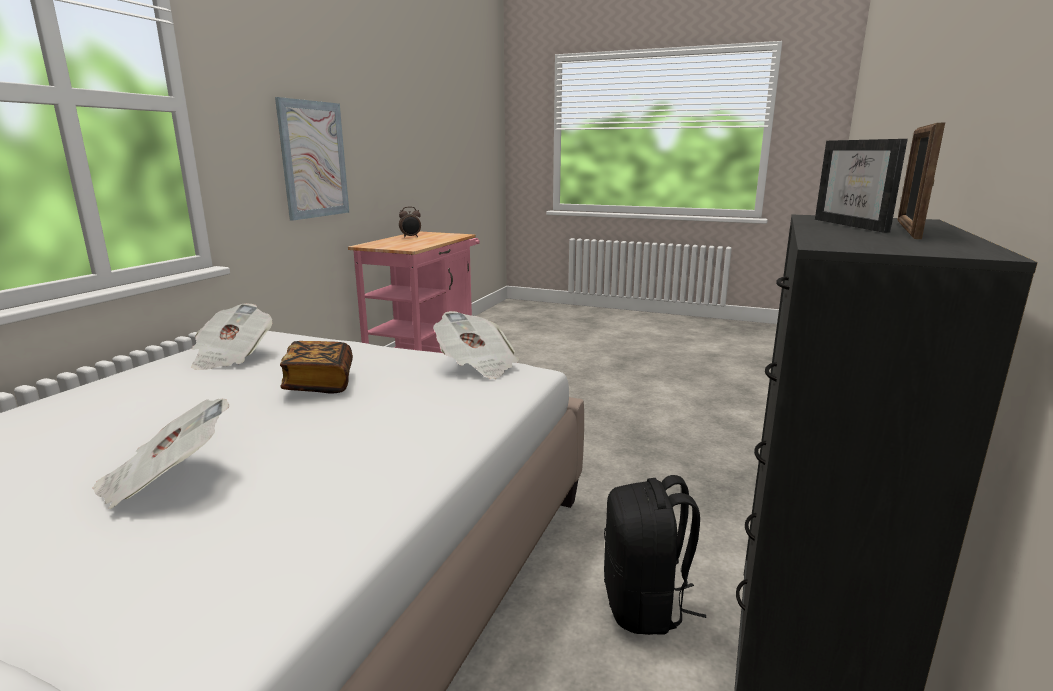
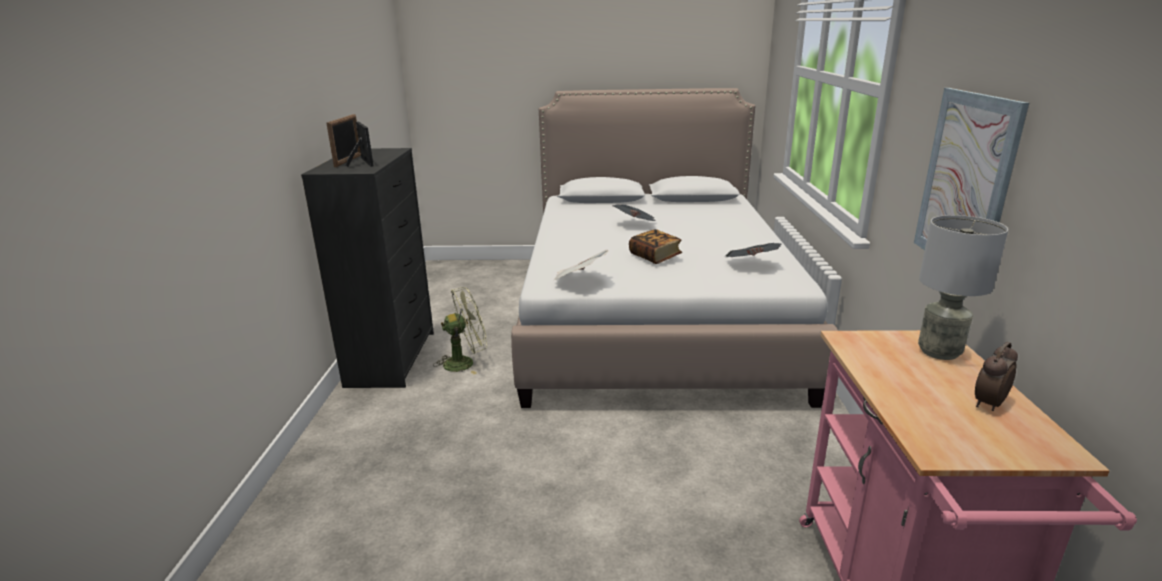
camera: 160 degrees right, 5 degrees up
black backpack [604,475,706,635] -> green fan [433,287,487,374]
none -> grey table lamp [918,215,1008,360]

